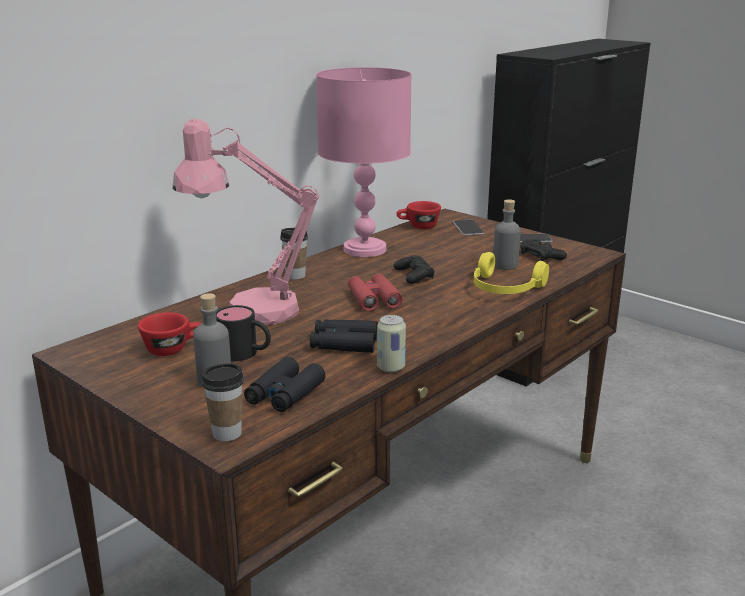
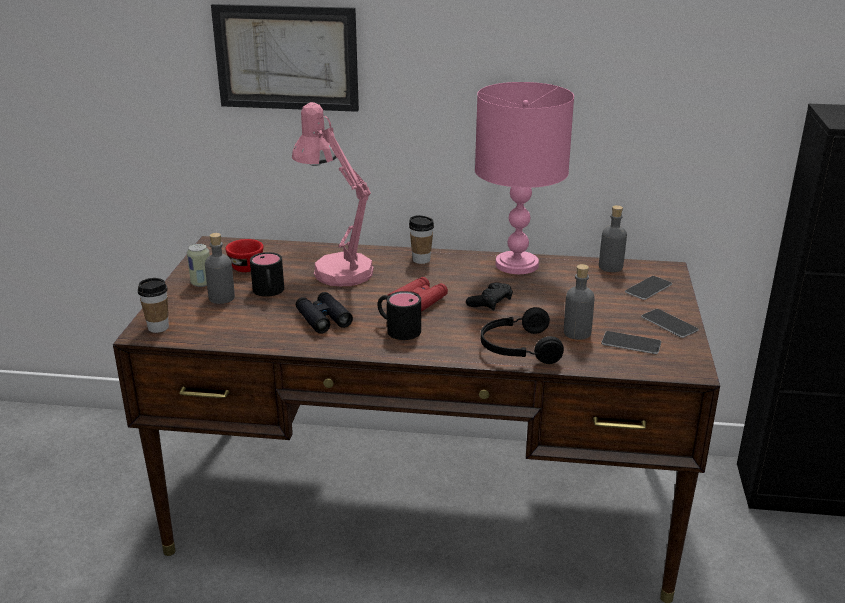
camera: 55 degrees right, 5 degrees up
black binoculars [244,357,325,412] -> none
can [377,315,406,373] -> can moved to [187,244,210,287]
red cup [397,201,441,229] -> grey bottle [599,205,627,272]
yellow headphones [474,252,549,294] -> black headphones [481,307,564,364]
black game controller [520,238,567,261] -> phone [601,331,661,354]
none -> picture [211,4,359,112]
none -> black mug [377,291,421,340]

